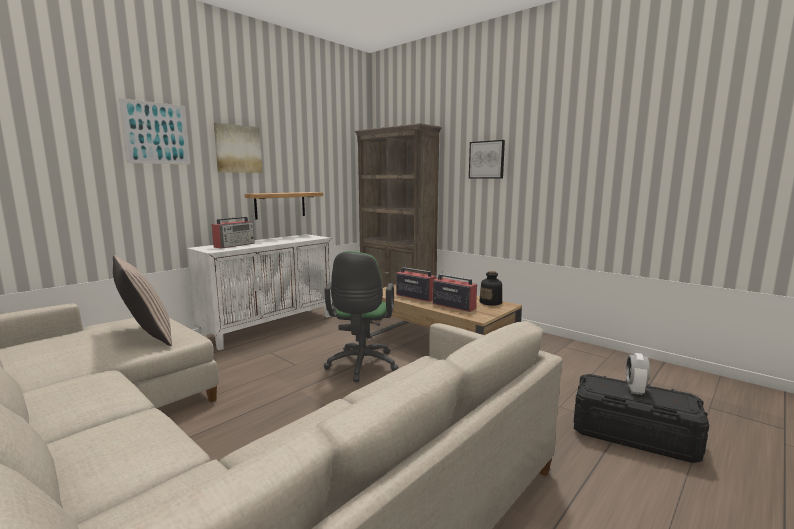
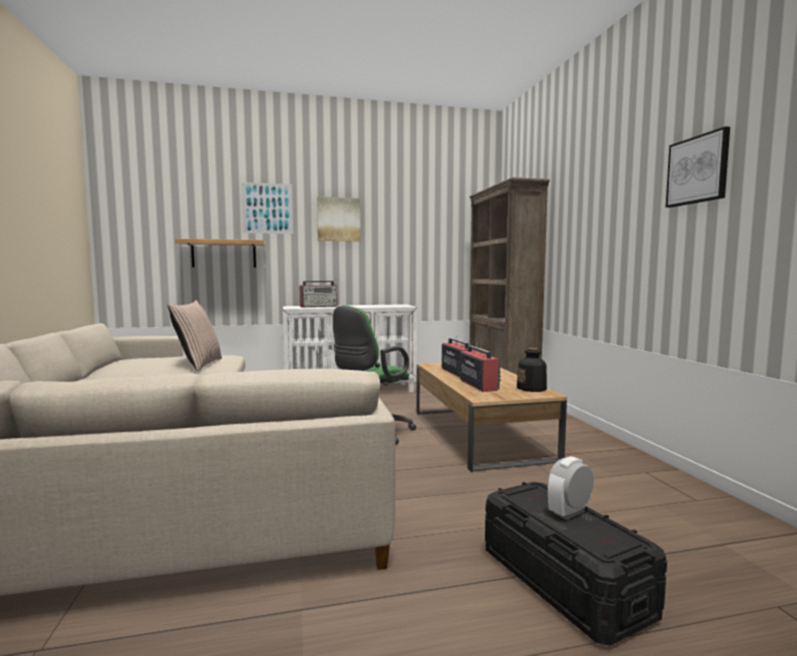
camera: 35 degrees right, 5 degrees down
shelf [245,192,323,219] -> shelf moved to [175,239,265,268]
picture [469,140,505,179] -> picture moved to [666,126,730,208]

